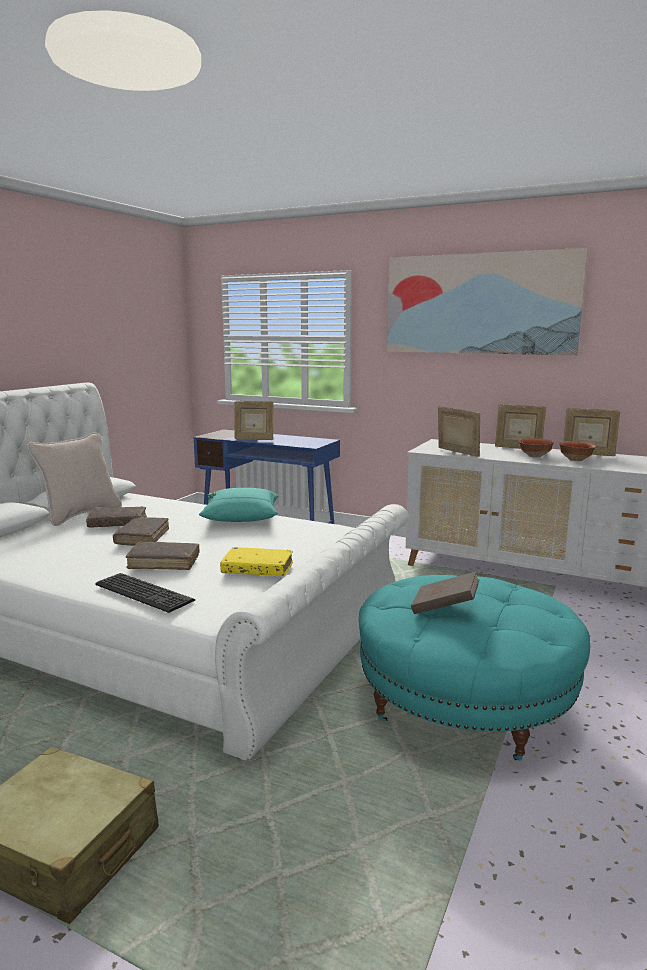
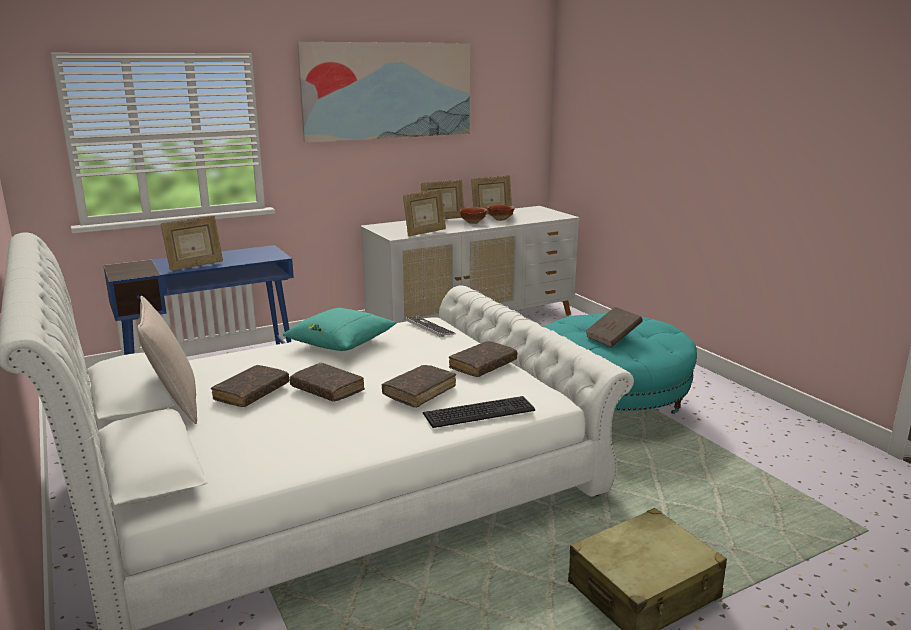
camera: 55 degrees left, 5 degrees up
yellow book [220,547,293,576] -> brown book [449,341,518,377]
picture frame [438,406,480,457] -> picture frame turned 150 degrees clockwise [403,189,446,236]
none -> keyboard [405,317,456,337]

